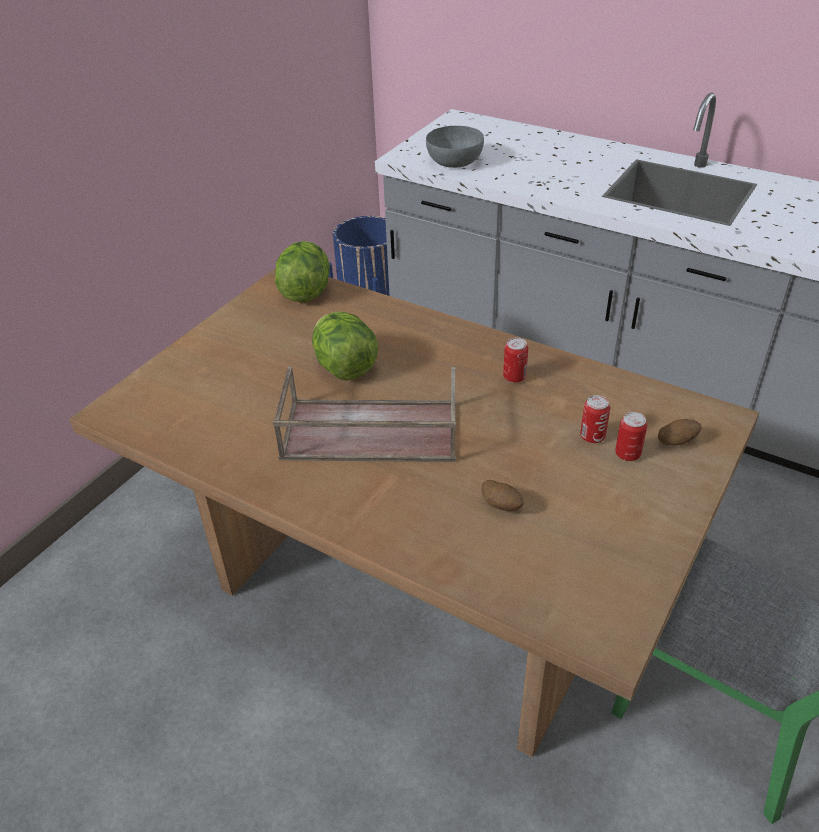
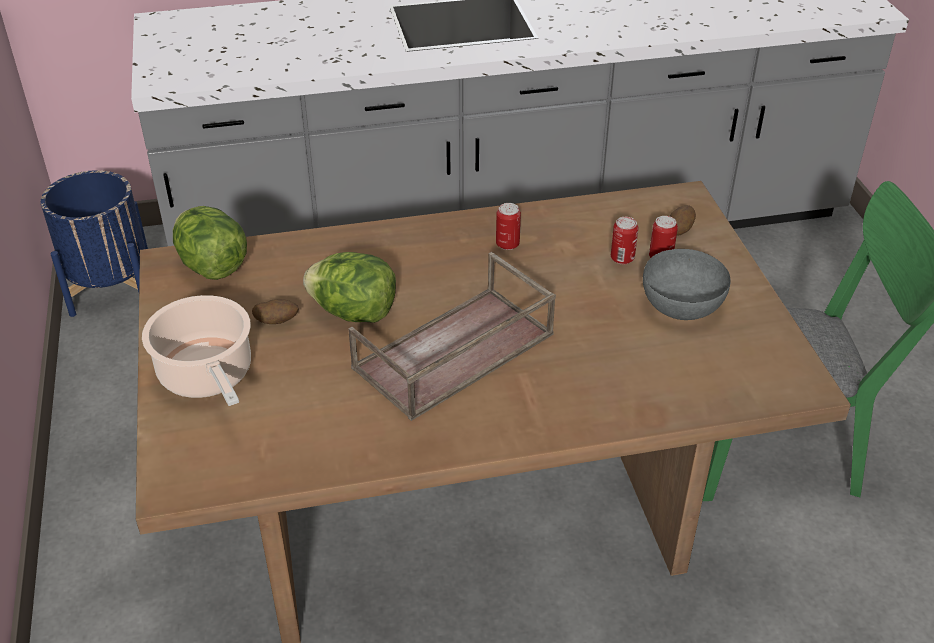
camera: 45 degrees left, 0 degrees up
grey bowl [426,126,484,168] -> grey bowl moved to [643,249,731,320]
potato [481,480,523,511] -> potato moved to [252,299,299,324]
none -> cooking pot [142,295,251,406]

